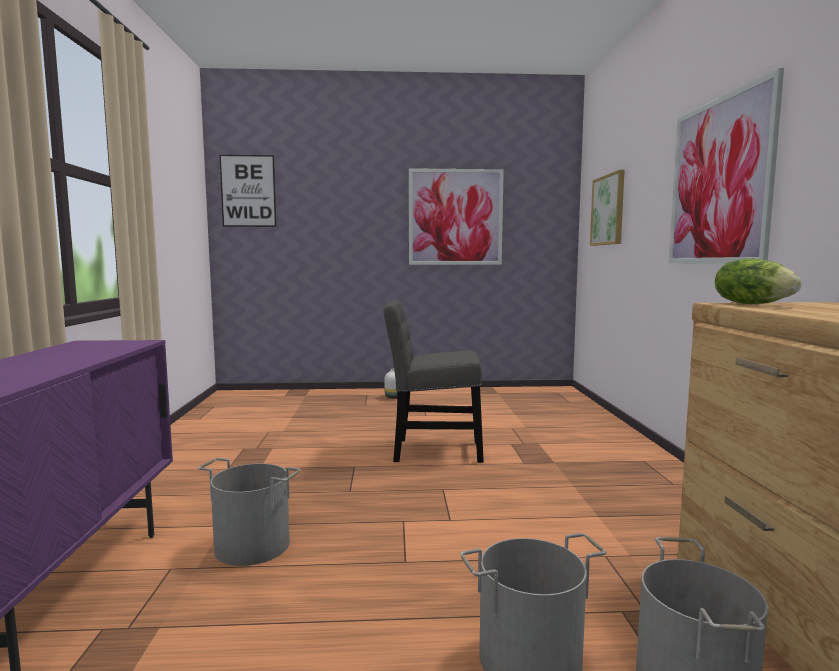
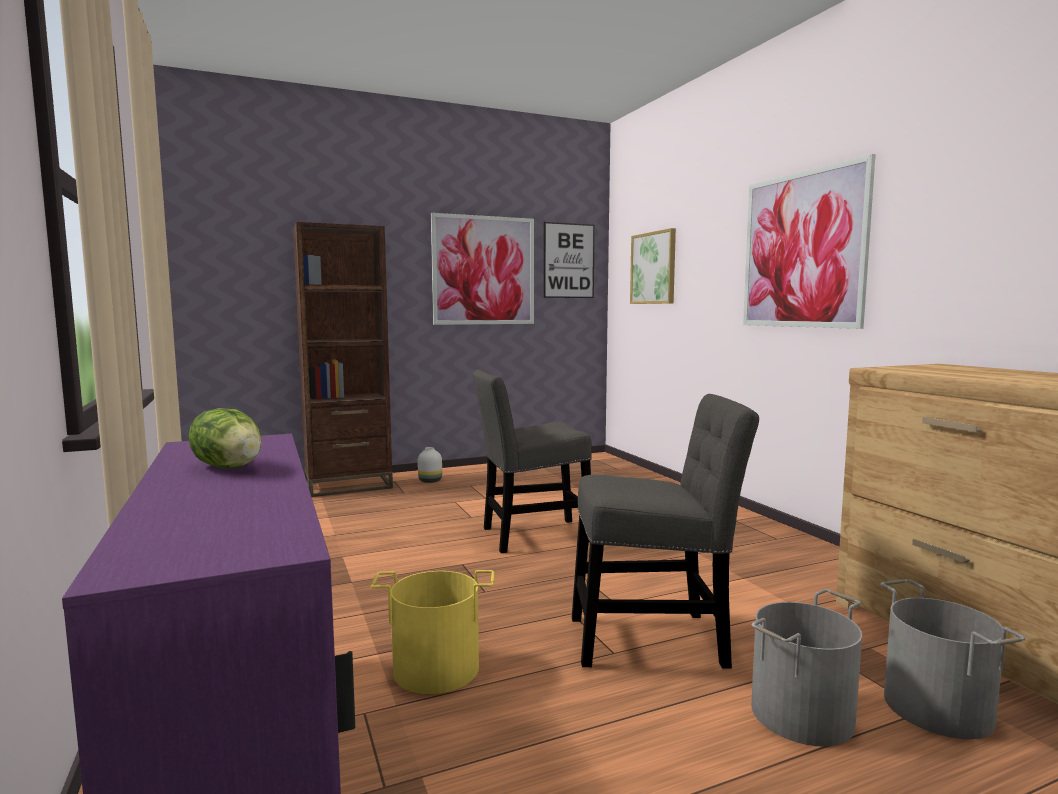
camera: 20 degrees left, 0 degrees up
grey bucket [198,458,301,566] -> yellow bucket [371,570,495,694]
picture [219,155,276,227] -> picture moved to [544,222,595,298]
lettuce [715,258,802,304] -> lettuce moved to [189,408,261,468]
none -> brown bookcase [293,222,393,497]
none -> grey chair [572,394,759,668]

